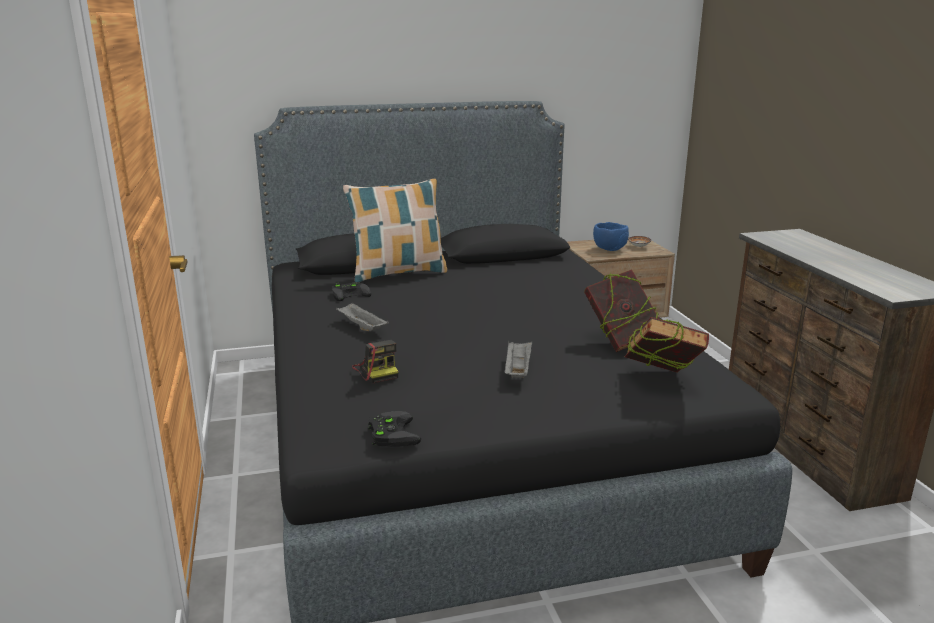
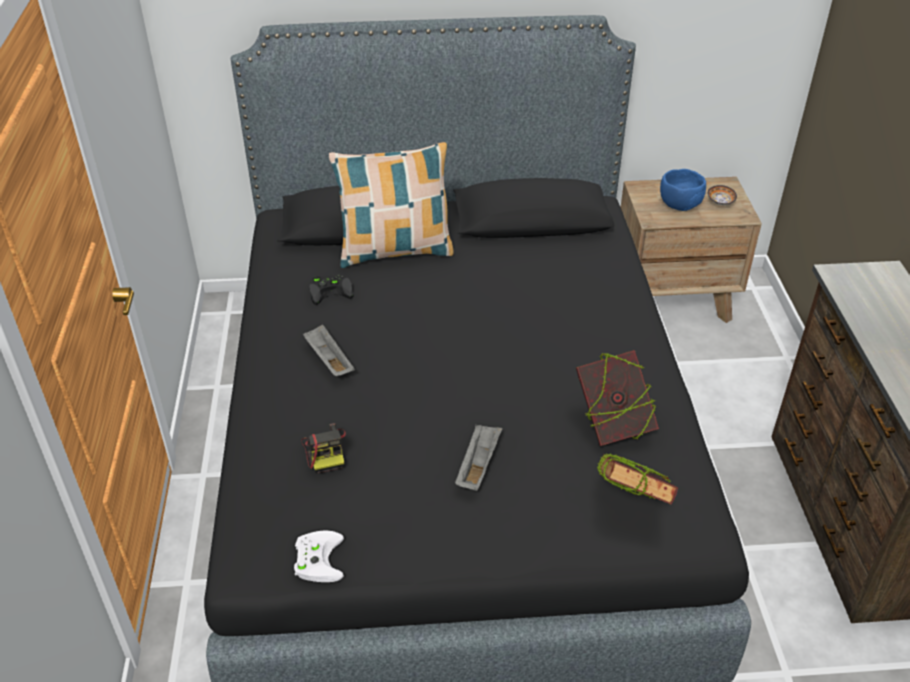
camera: 10 degrees right, 20 degrees up
black game controller [368,411,421,447] -> white game controller [294,531,344,582]

